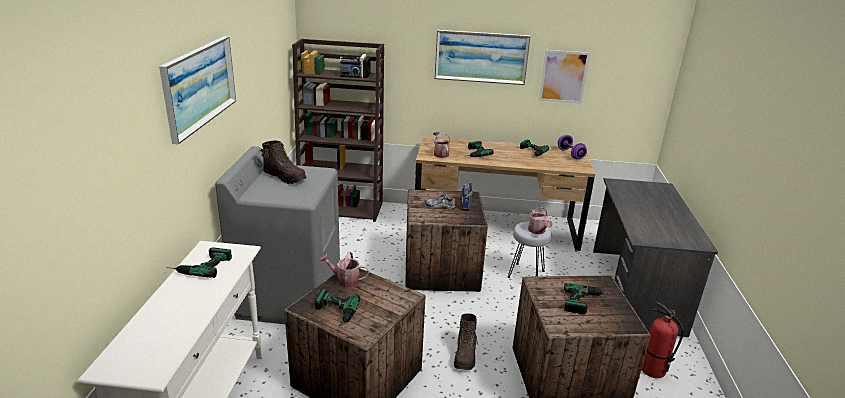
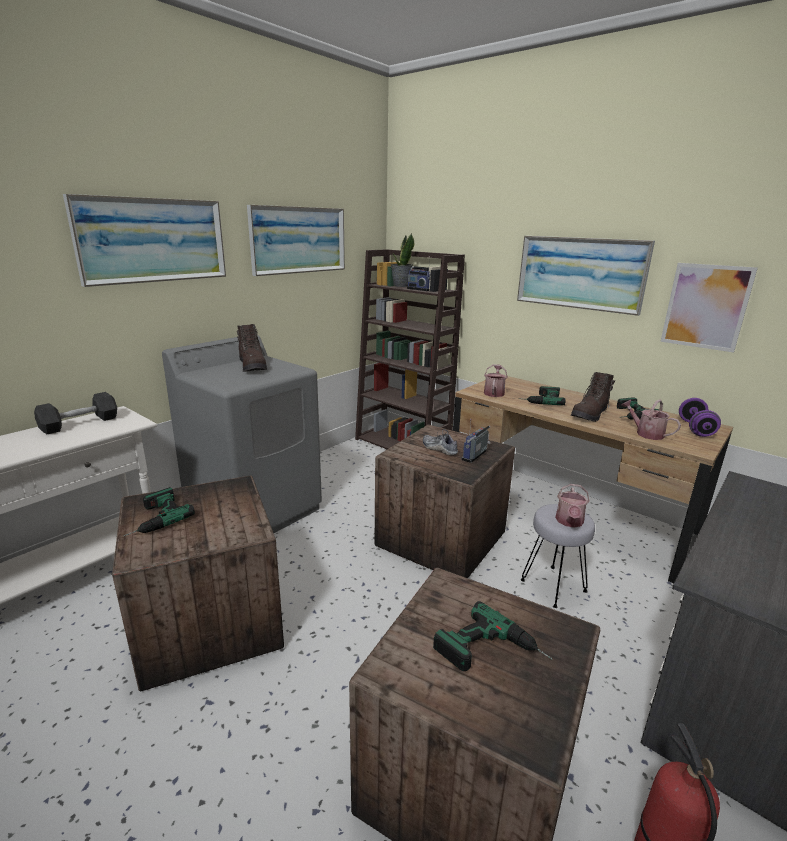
camera: 35 degrees right, 5 degrees down
power drill [167,248,232,278] -> black dumbbell [34,392,117,434]
watering can [319,252,369,287] -> watering can moved to [622,399,681,440]
brown boot [454,313,478,370] -> brown boot moved to [570,372,615,422]
none -> picture [247,205,345,276]
none -> potted plant [391,233,414,287]

